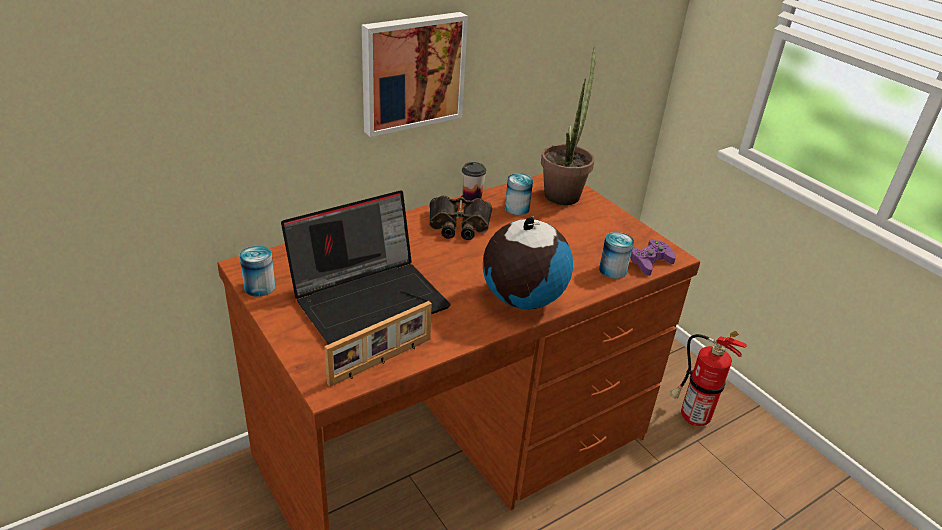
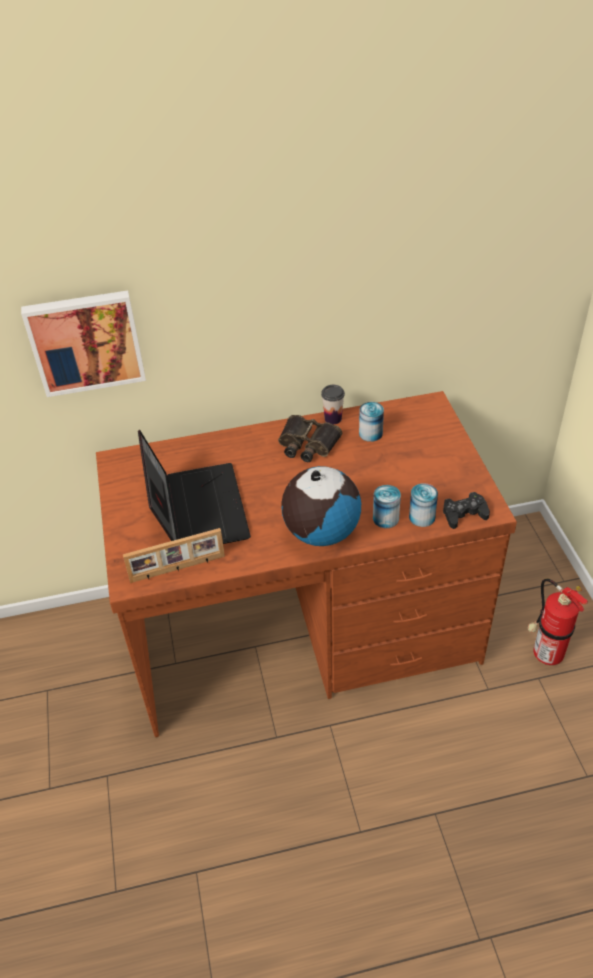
camera: 25 degrees right, 10 degrees up
can [239,246,275,297] -> can moved to [373,485,401,528]
laptop [281,190,451,345] -> laptop turned 90 degrees counterclockwise [138,429,251,544]
picture [362,12,468,137] -> picture moved to [21,290,146,397]
potted plant [541,47,595,205] -> none
purple game controller [630,239,676,276] -> black game controller [443,492,490,529]

